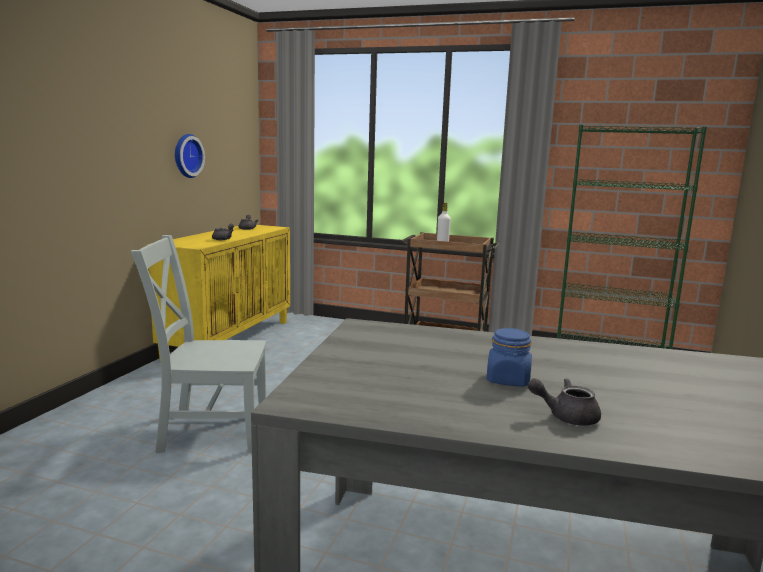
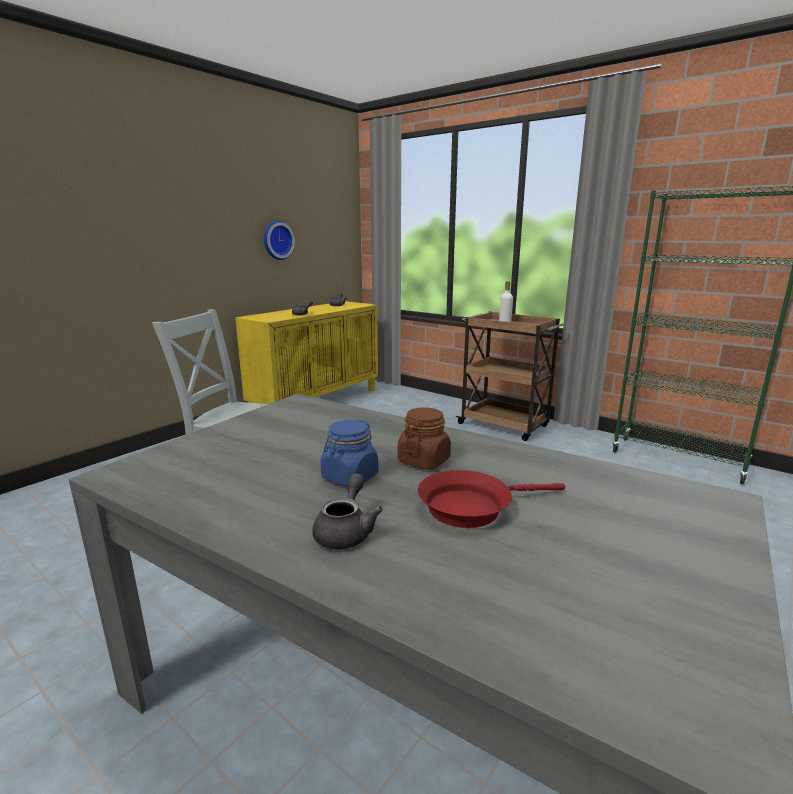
camera: 20 degrees right, 5 degrees up
grey teapot [528,378,601,426] -> grey teapot turned 75 degrees clockwise [312,473,383,549]
none -> brown jar [398,407,451,469]
none -> red frying pan [417,470,565,528]

